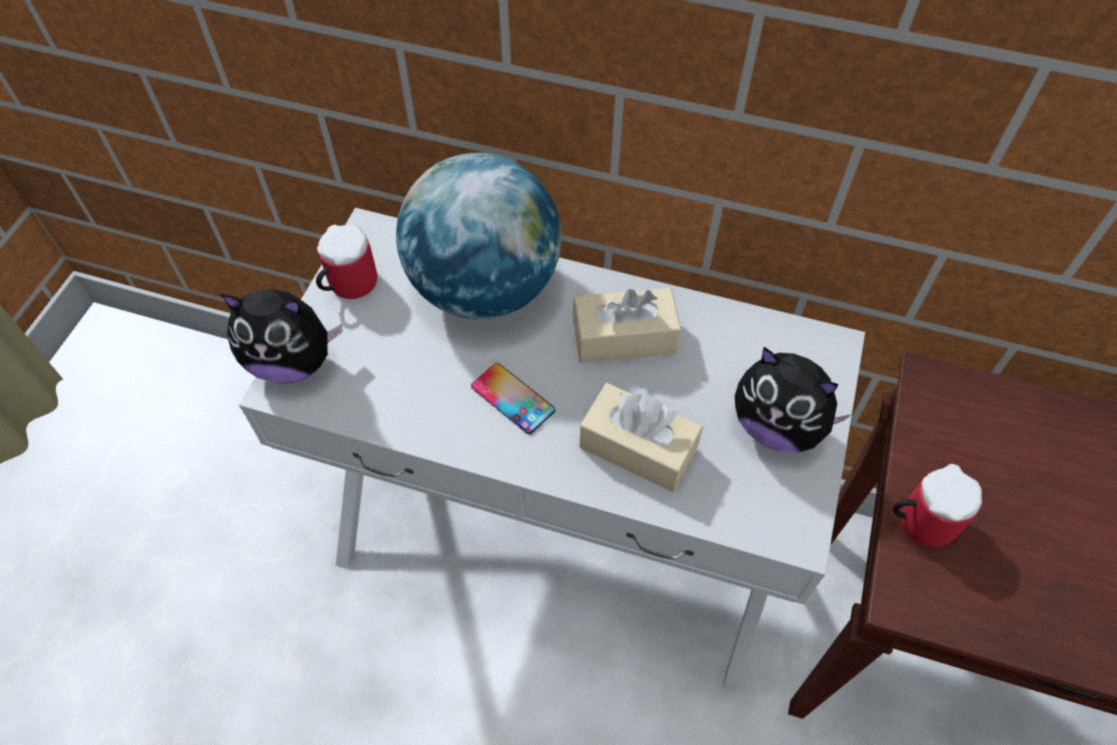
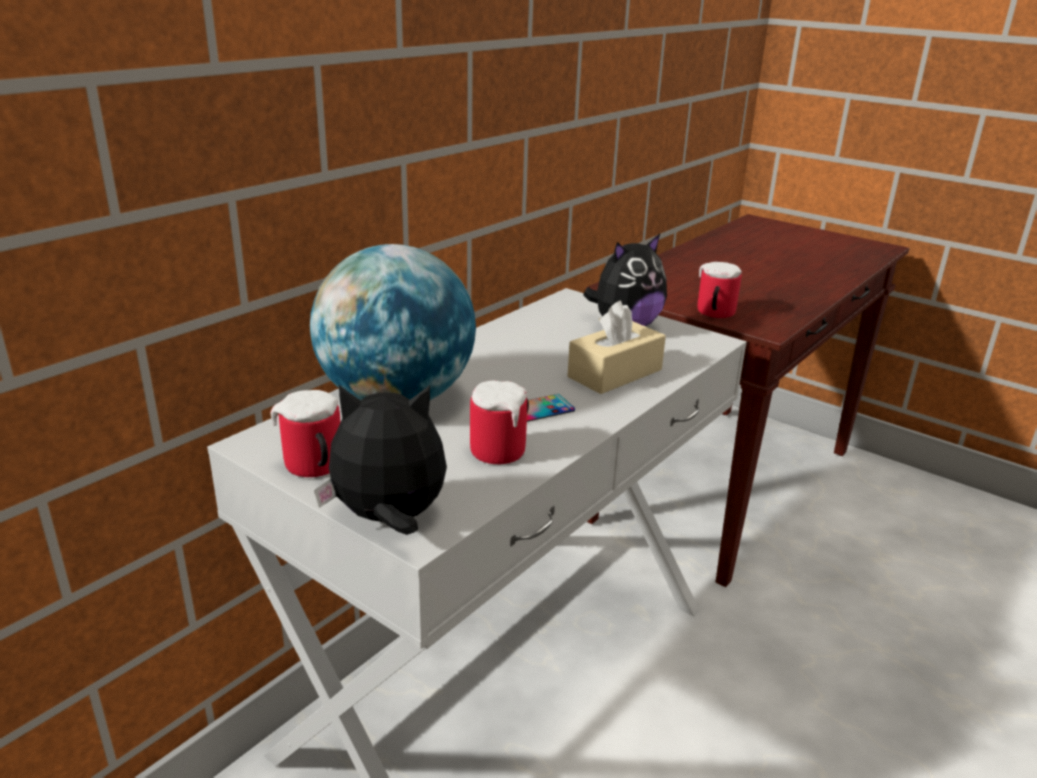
camera: 70 degrees left, 30 degrees down
plush toy [220,289,343,383] -> plush toy turned 120 degrees counterclockwise [314,385,447,535]
beige tissue box [573,288,681,363] -> none
none -> mug [470,380,529,464]

